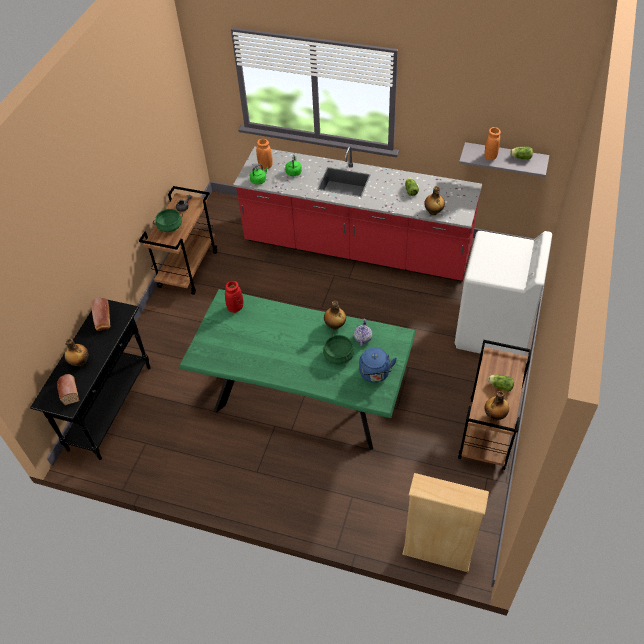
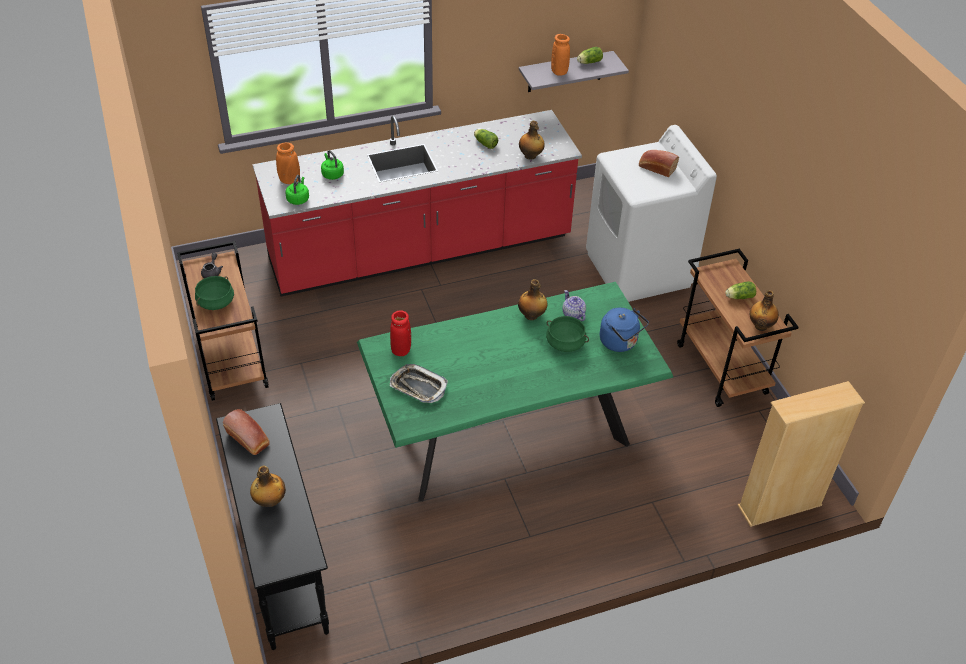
camera: 40 degrees left, 5 degrees down
bread [57,374,80,405] -> bread moved to [639,150,679,178]
none -> tray [390,364,448,403]

